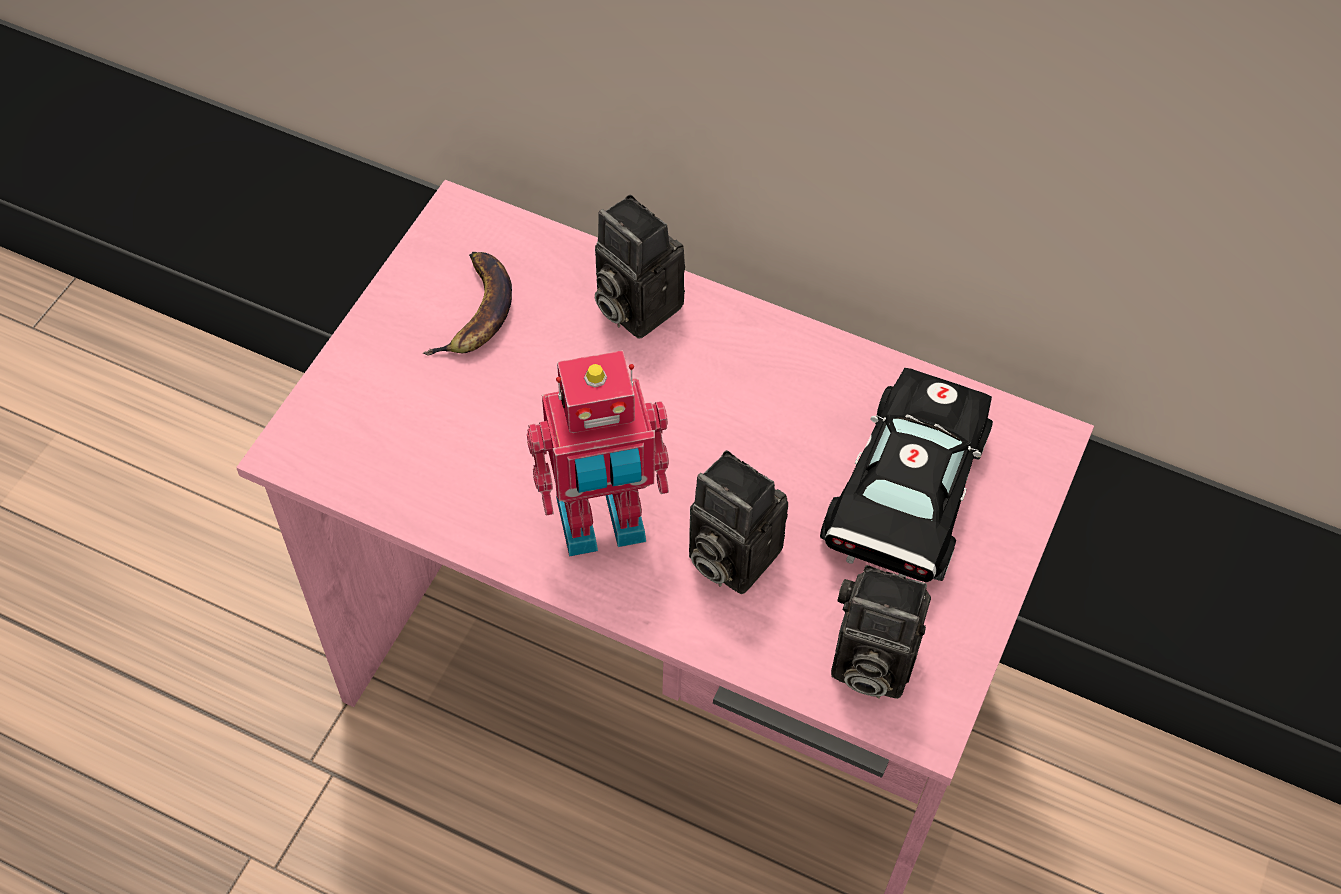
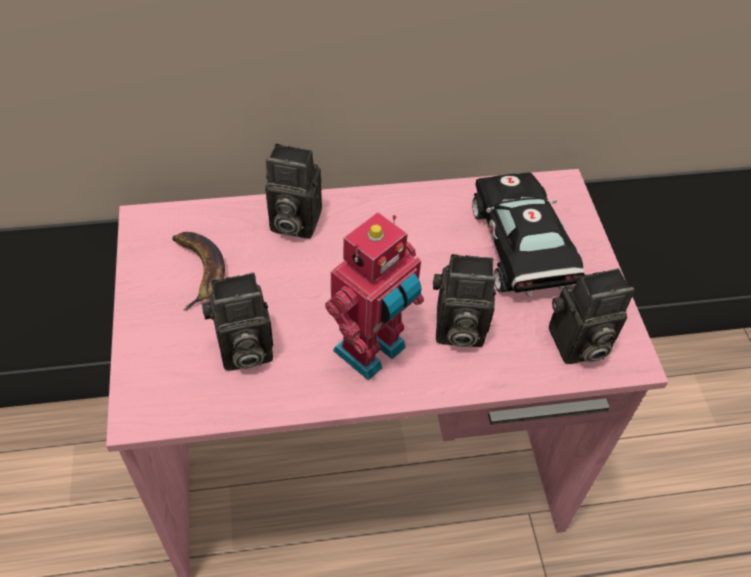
camera: 35 degrees left, 5 degrees down
none -> camera [202,272,273,370]

